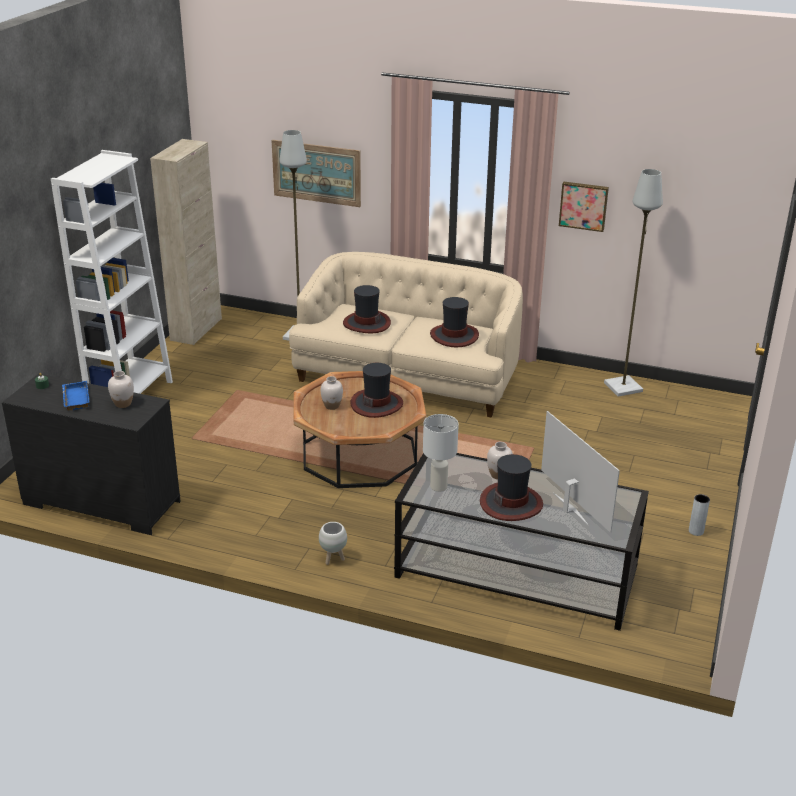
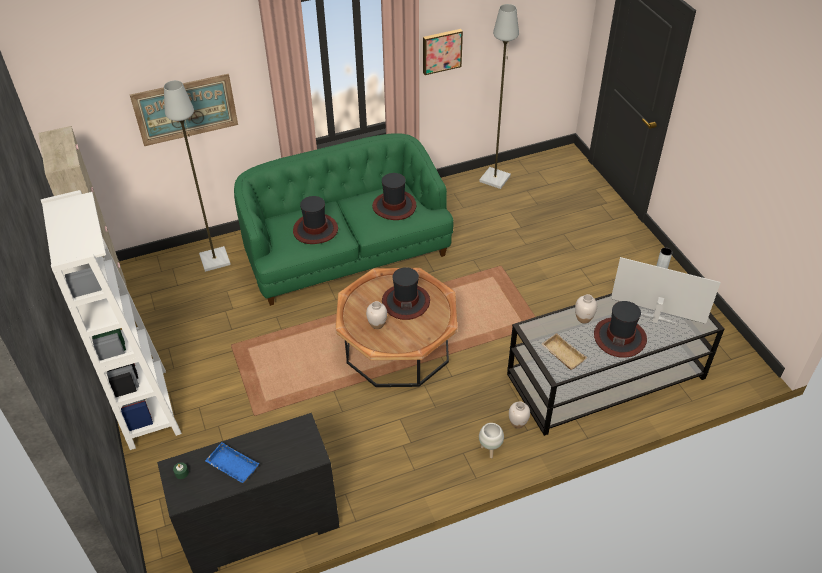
camera: 40 degrees left, 15 degrees up
white vase [108,371,134,408] -> white vase moved to [509,401,530,429]
beige sofa [289,252,523,418] -> green sofa [234,134,453,306]
white table lamp [423,414,459,492] -> beige tray [541,333,587,370]

